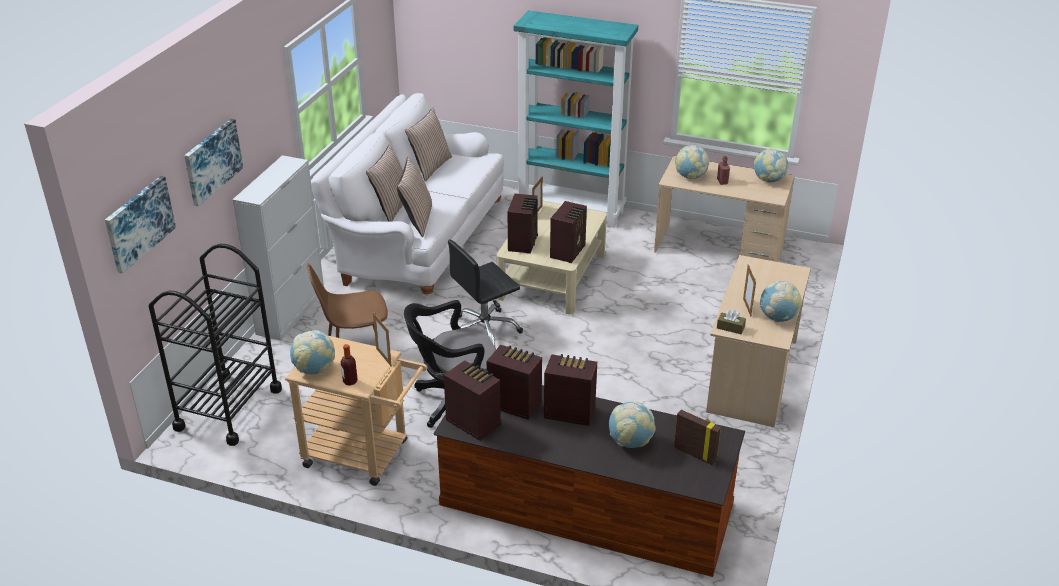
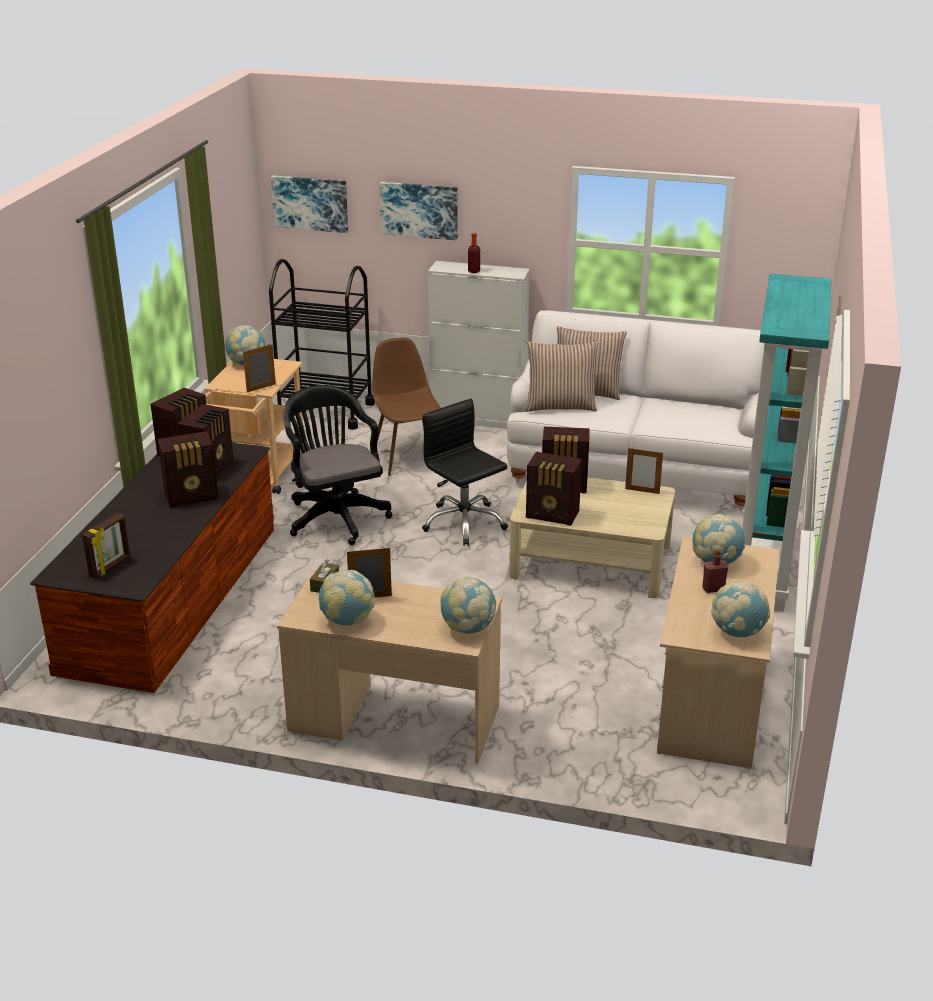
camera: 85 degrees right, 5 degrees down
bottle [341,344,358,386] -> bottle moved to [468,233,480,273]
pillow [405,107,452,182] -> none
radio [544,354,597,426] -> radio turned 60 degrees clockwise [158,431,219,508]
globe [609,401,656,448] -> globe moved to [440,577,496,634]

